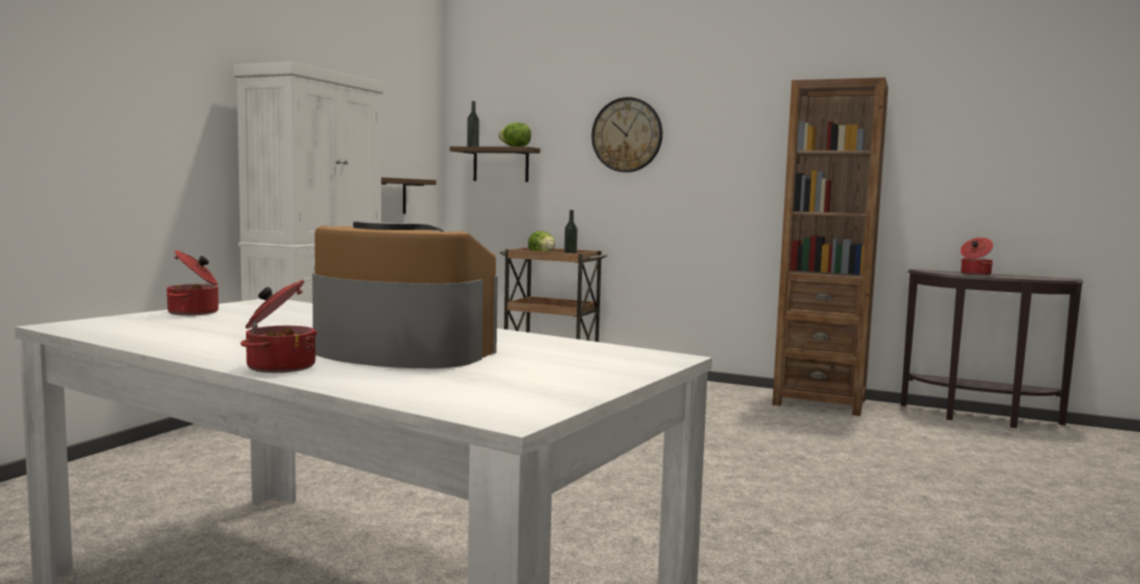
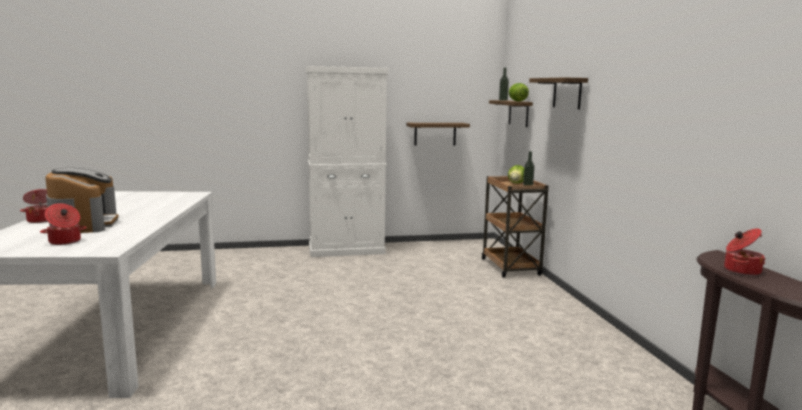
camera: 55 degrees right, 5 degrees up
cooking pot [167,250,219,316] -> cooking pot moved to [40,203,87,245]
wall clock [592,97,663,172] -> shelf [529,77,588,109]
brown bookcase [772,77,888,416] -> none

